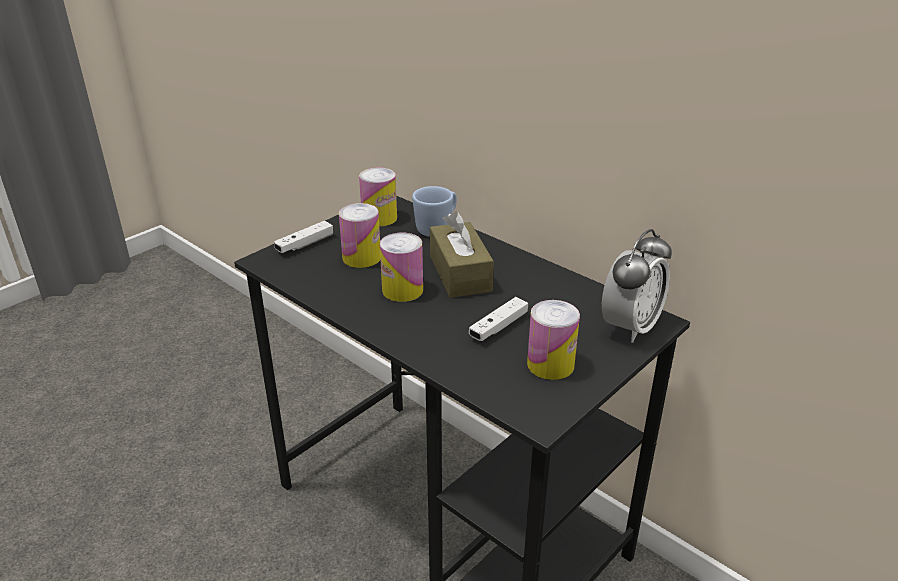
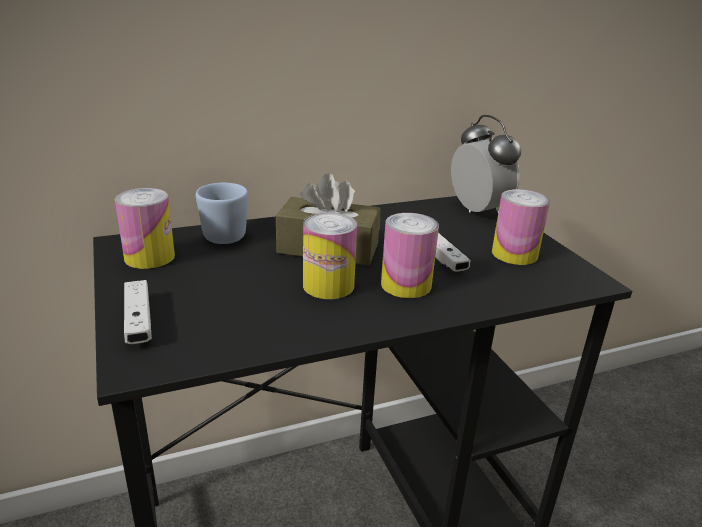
camera: 65 degrees left, 5 degrees down
can [339,203,380,268] -> can moved to [381,213,439,298]

